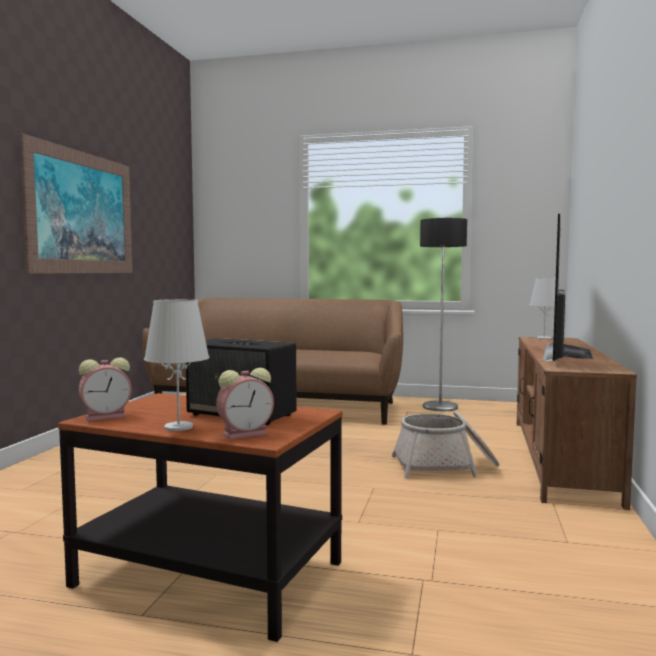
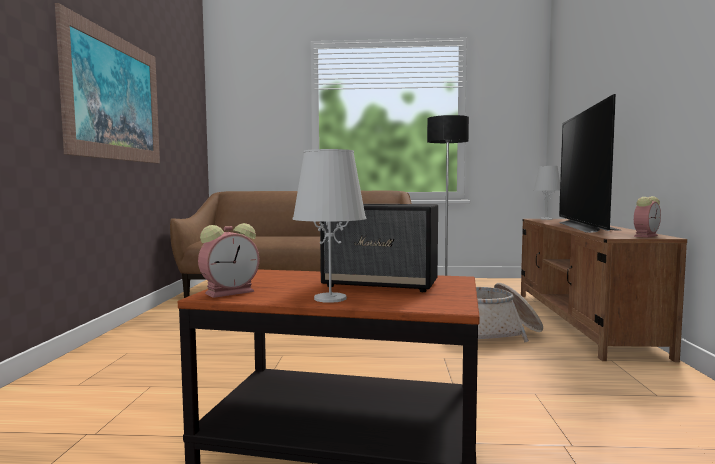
camera: 10 degrees left, 0 degrees up
alarm clock [216,368,274,440] -> alarm clock moved to [634,196,661,238]

